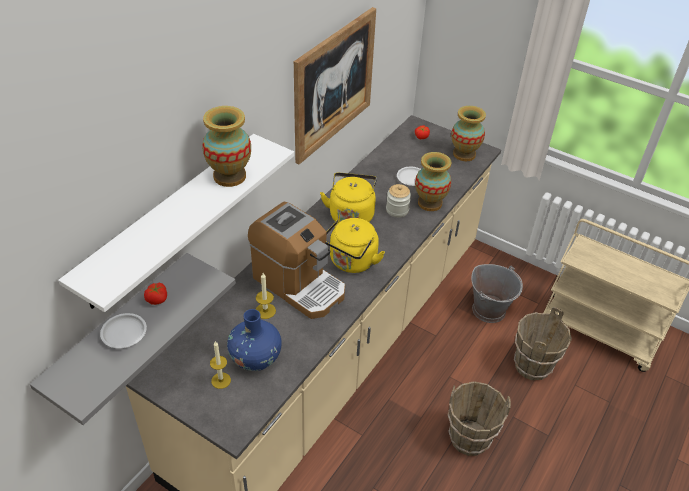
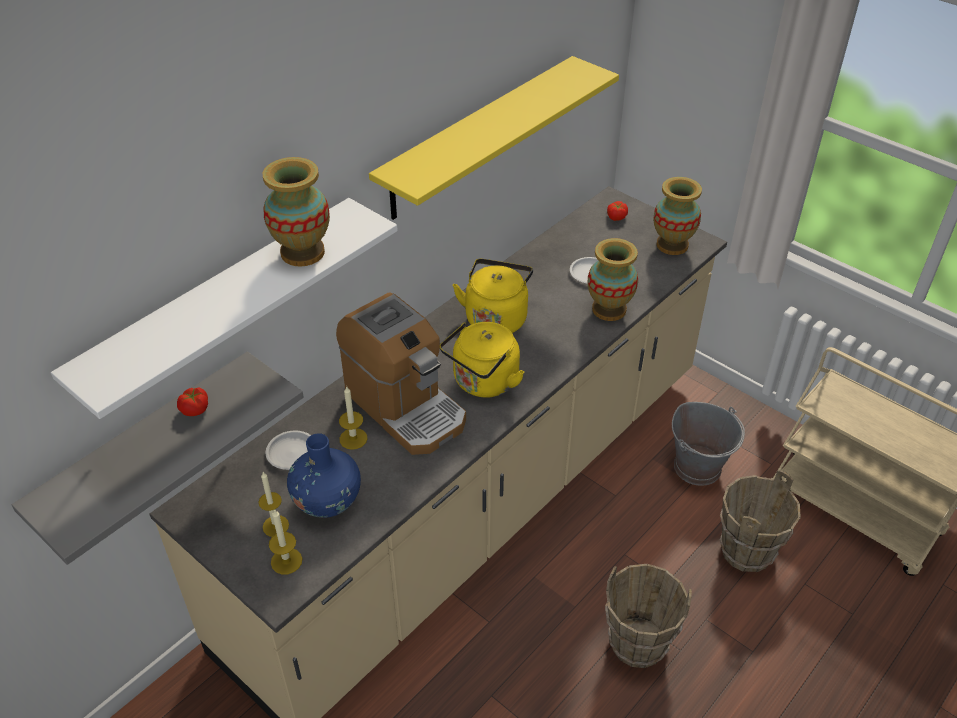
camera: 10 degrees right, 0 degrees up
white plate [100,313,147,348] -> white plate moved to [266,431,311,470]
picture [294,7,376,164] -> yellow shelf [369,56,619,220]
jar [386,184,411,217] -> none
none -> candle [269,509,302,574]

